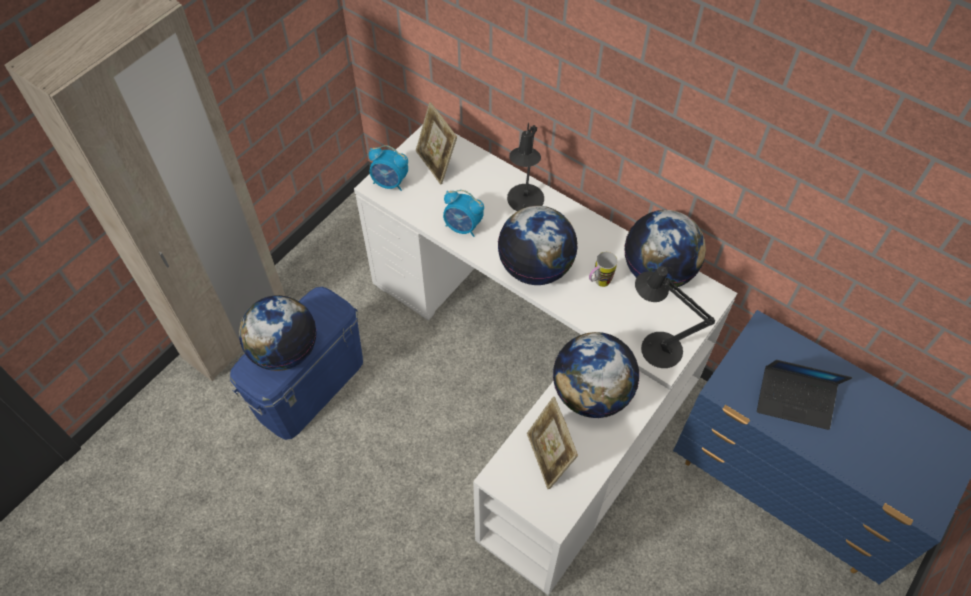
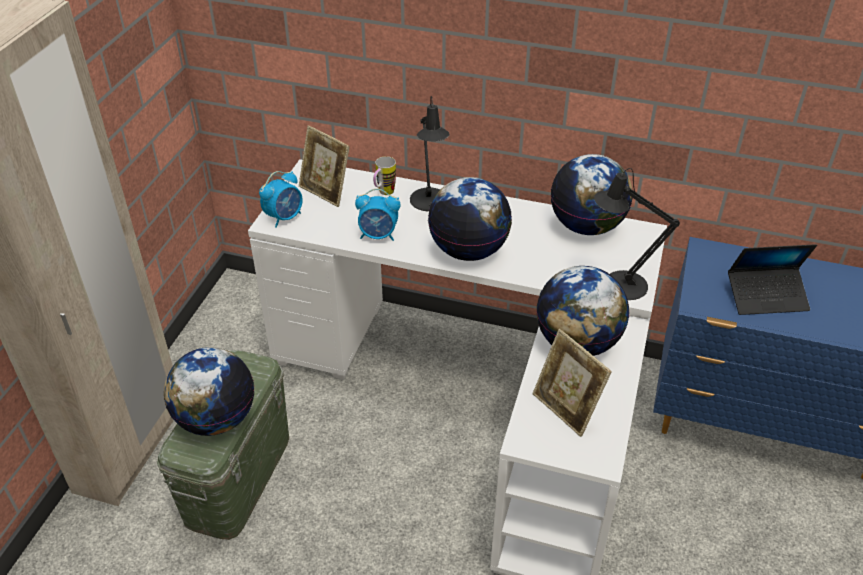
camera: 20 degrees left, 15 degrees down
blue storage box [230,287,363,440] -> green storage box [157,350,289,540]
alarm clock [369,145,408,191] -> alarm clock turned 45 degrees counterclockwise [259,171,302,228]
mug [589,252,618,287] -> mug moved to [373,156,396,195]

